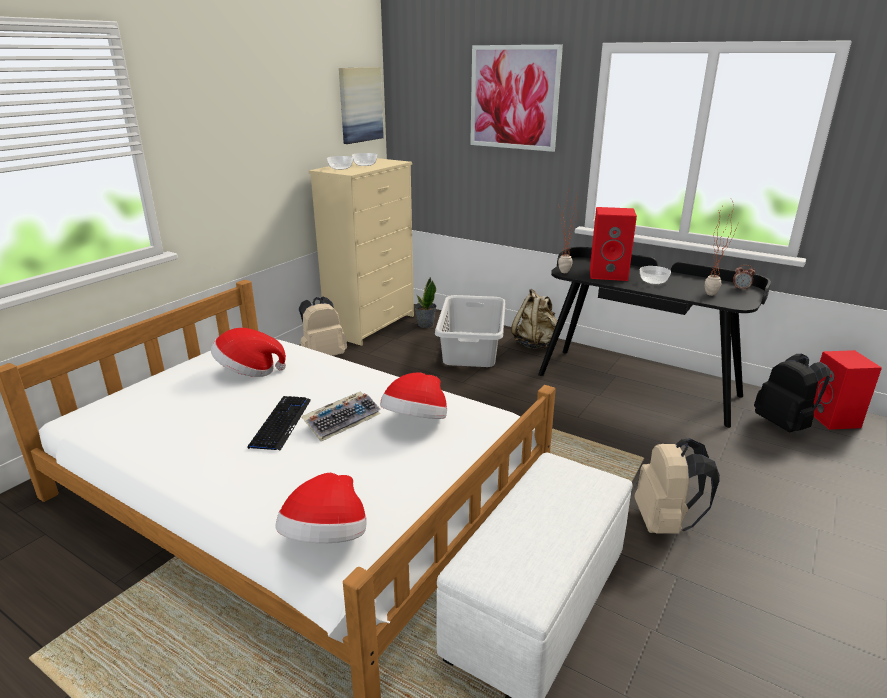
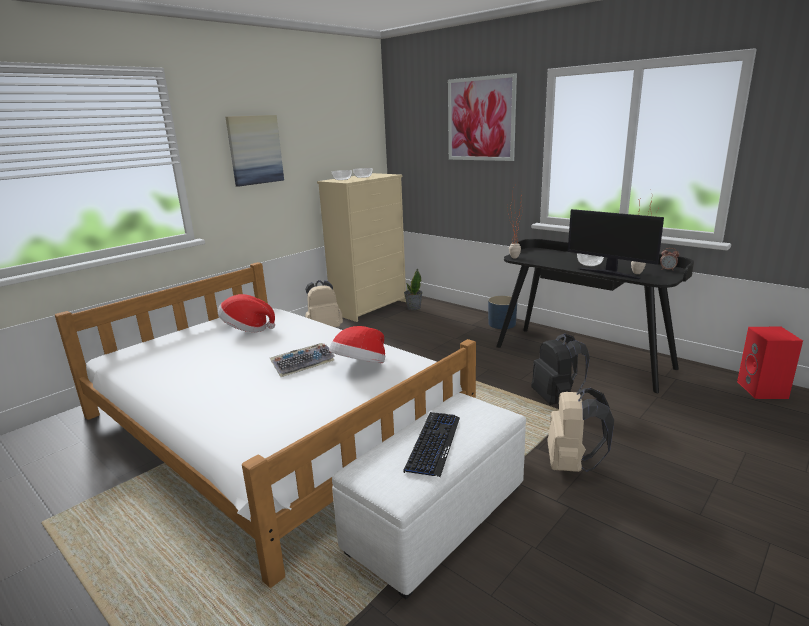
camera: 10 degrees right, 5 degrees down
keyboard [248,396,311,451] -> keyboard moved to [403,412,460,477]
hat [275,473,366,543] -> none
picture [339,67,384,144] -> picture moved to [225,115,284,187]
grey laundry basket [435,295,505,367] -> none
beige backpack [511,289,557,349] -> blue planter [488,296,517,329]
red speaker [590,207,637,281] -> none
black backpack [754,354,830,432] -> black backpack moved to [531,334,590,405]
none -> monitor [568,209,664,279]

